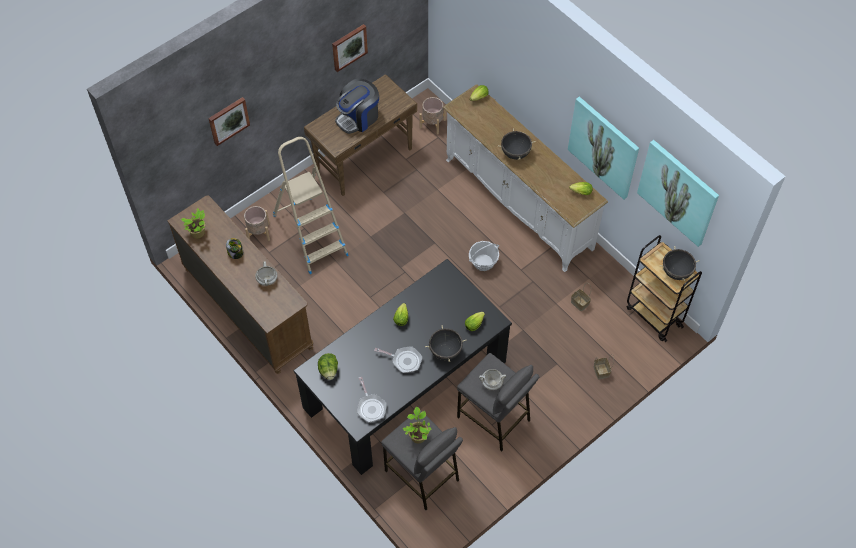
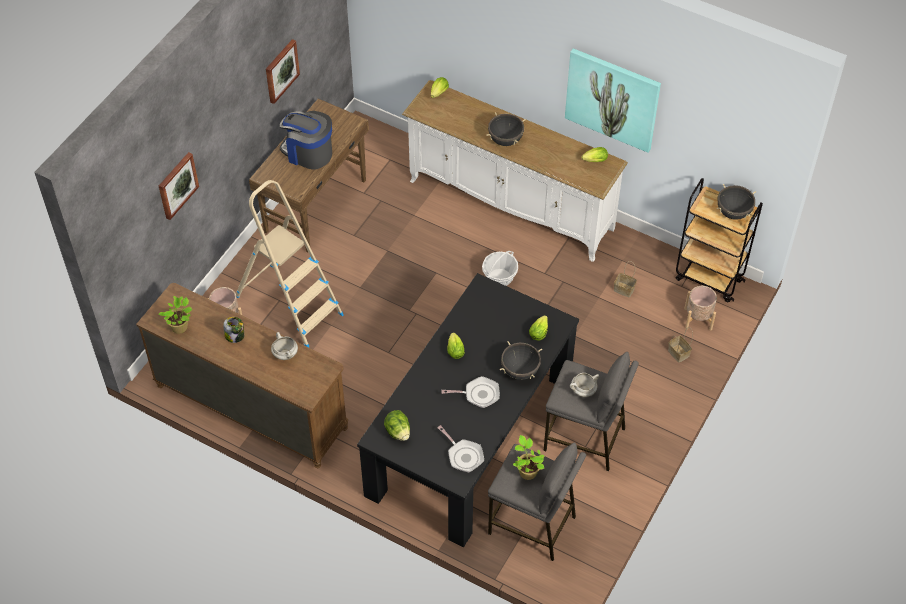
camera: 20 degrees left, 5 degrees down
coffee machine [335,78,379,134] -> coffee machine turned 90 degrees clockwise [280,111,332,170]
beige planter [420,97,446,134] -> beige planter moved to [684,286,717,331]
picture [637,140,719,247] -> none

